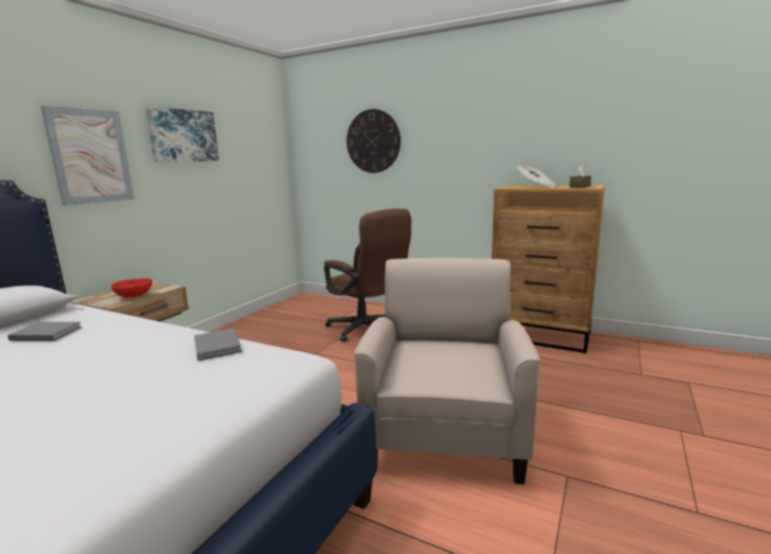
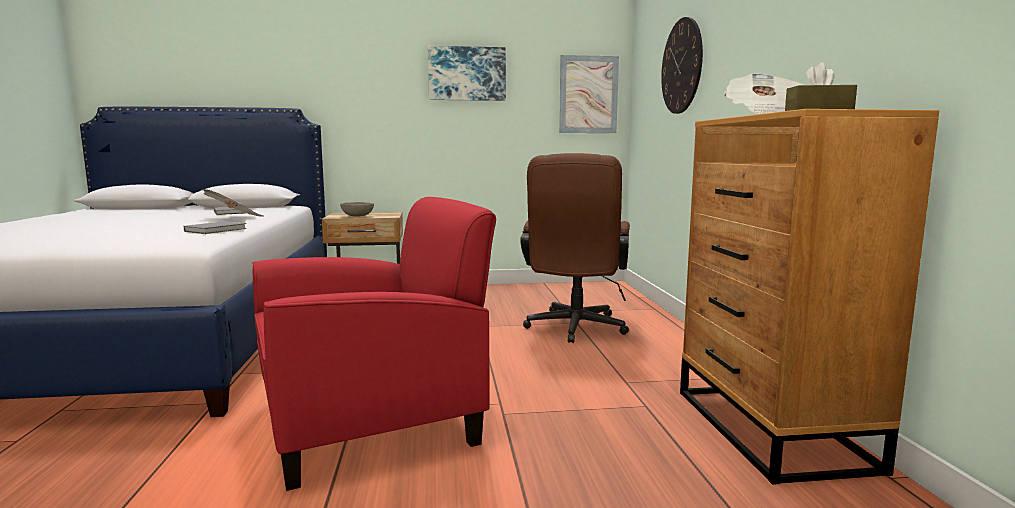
camera: 55 degrees right, 5 degrees down
picture [41,106,134,206] -> picture moved to [559,55,619,133]
red bowl [111,278,152,298] -> grey bowl [340,202,374,217]
beige armchair [354,258,540,484] -> red armchair [252,197,496,491]
none -> newspaper [202,189,264,217]

